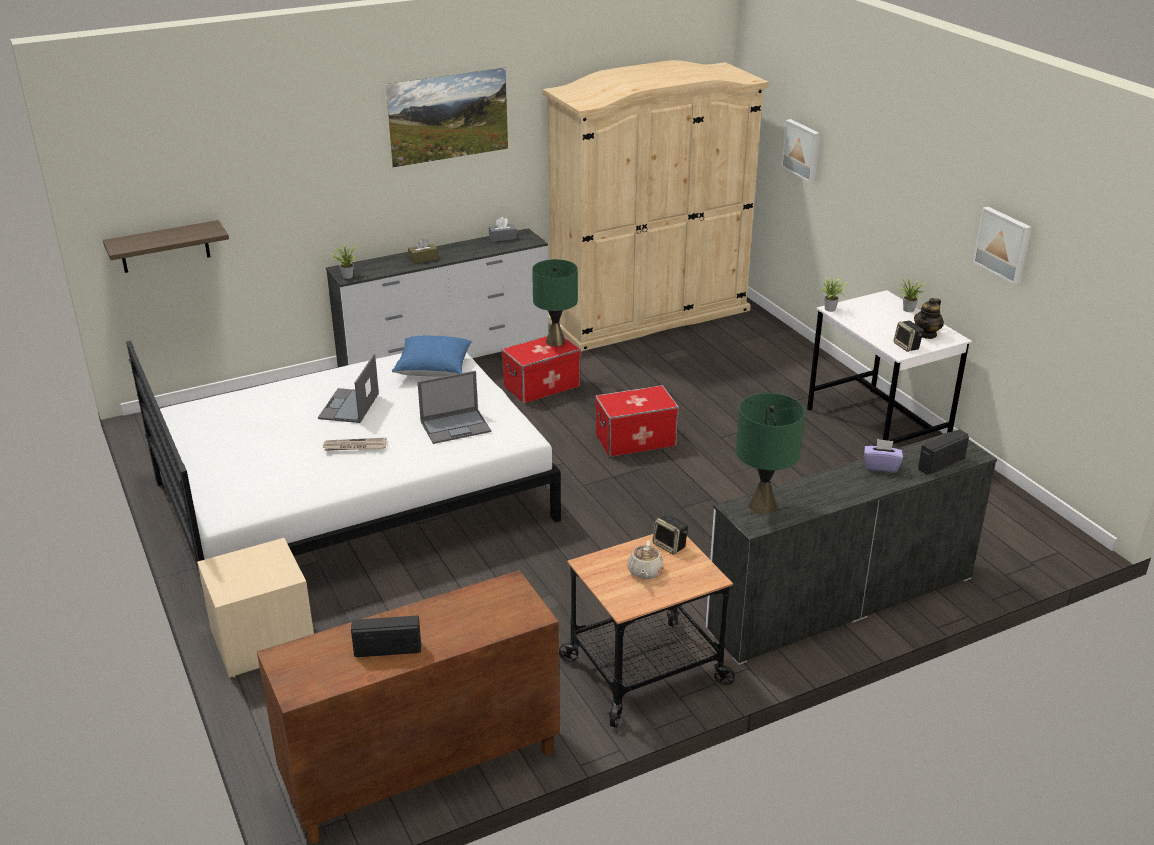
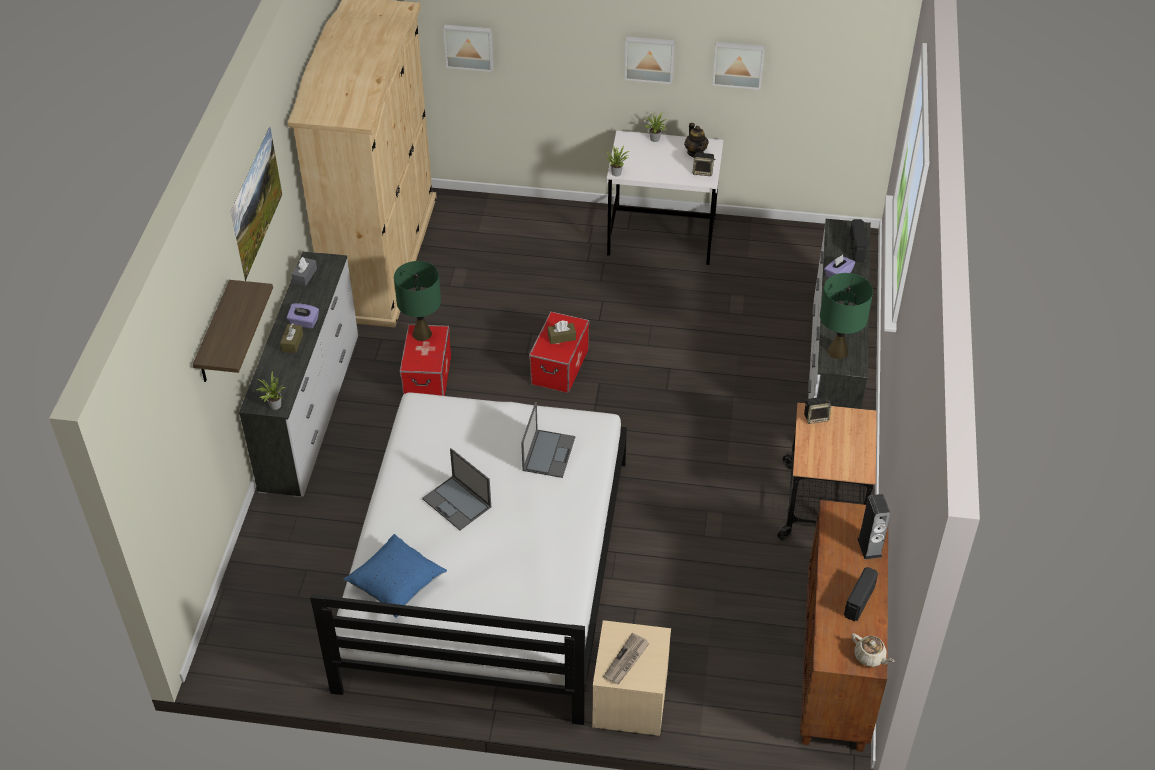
camera: 55 degrees left, 15 degrees up
shelf [103,220,229,273] -> shelf moved to [193,280,273,382]
newspaper [322,438,387,451] -> newspaper moved to [603,633,650,684]
blue pillow [392,336,472,377] -> blue pillow moved to [343,534,447,618]
beige teapot [627,540,664,579] -> beige teapot moved to [852,633,895,667]
none -> purple tissue box [287,303,319,329]
none -> brown tissue box [548,320,576,344]
none -> picture [625,36,675,84]
none -> speaker [857,494,891,560]

